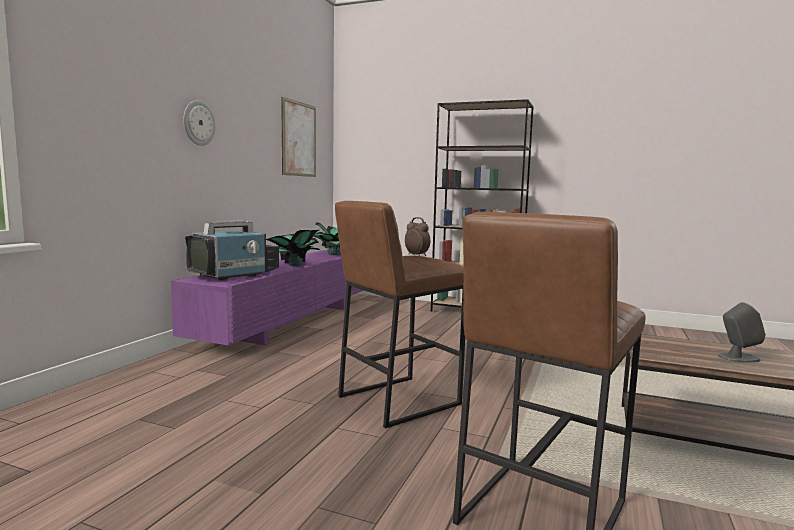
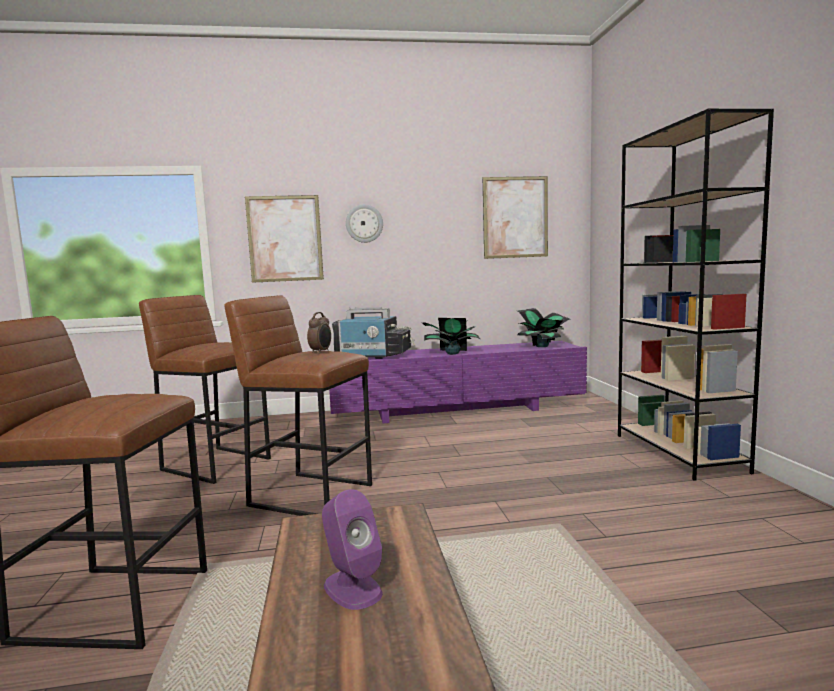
camera: 60 degrees right, 0 degrees up
grey speaker [718,302,766,363] -> purple speaker [322,489,383,610]
none -> brown stool [139,295,271,484]
none -> picture [245,195,324,283]

